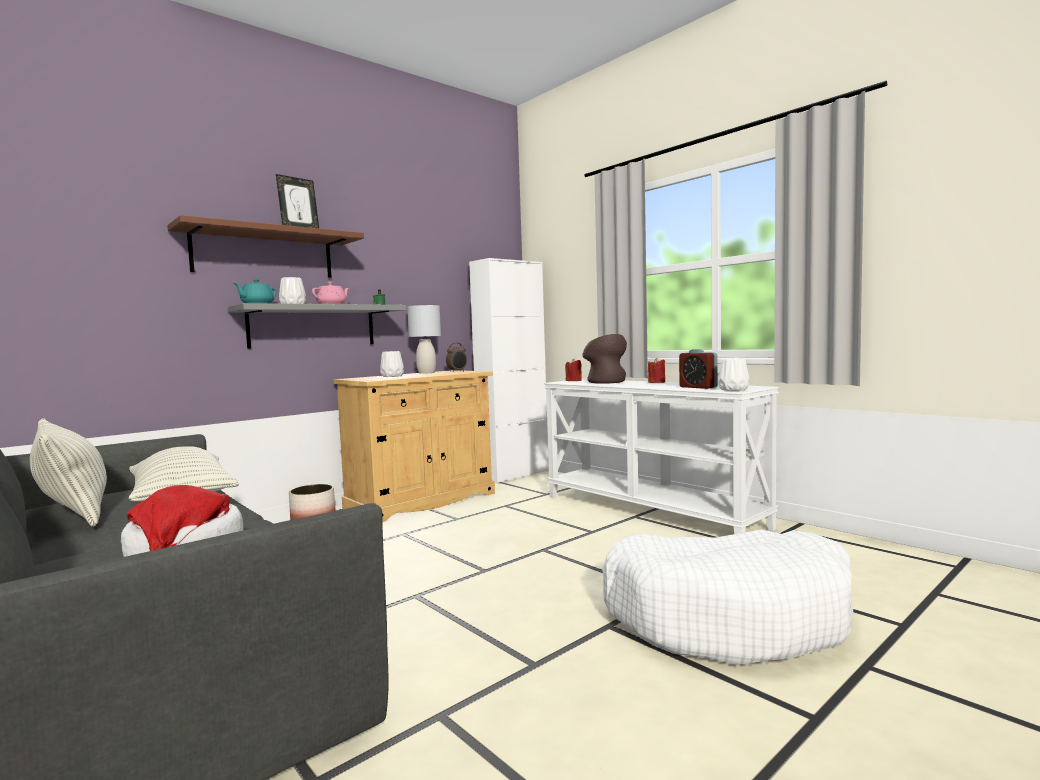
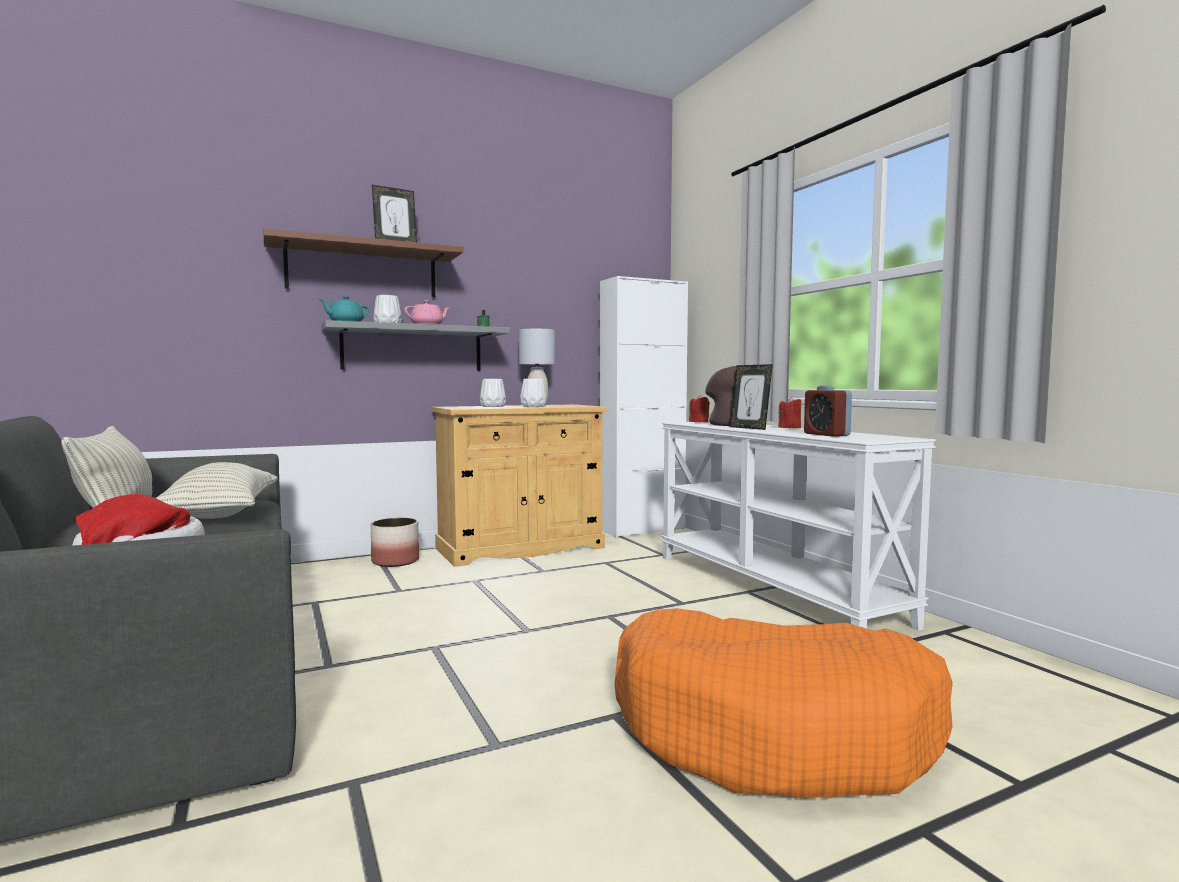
camera: 15 degrees right, 0 degrees up
alarm clock [446,343,467,372] -> none
white dog bed [602,530,854,665] -> orange dog bed [614,608,953,798]
white vase [718,358,749,391] -> white vase moved to [520,379,546,407]
none -> picture frame [730,364,773,430]

